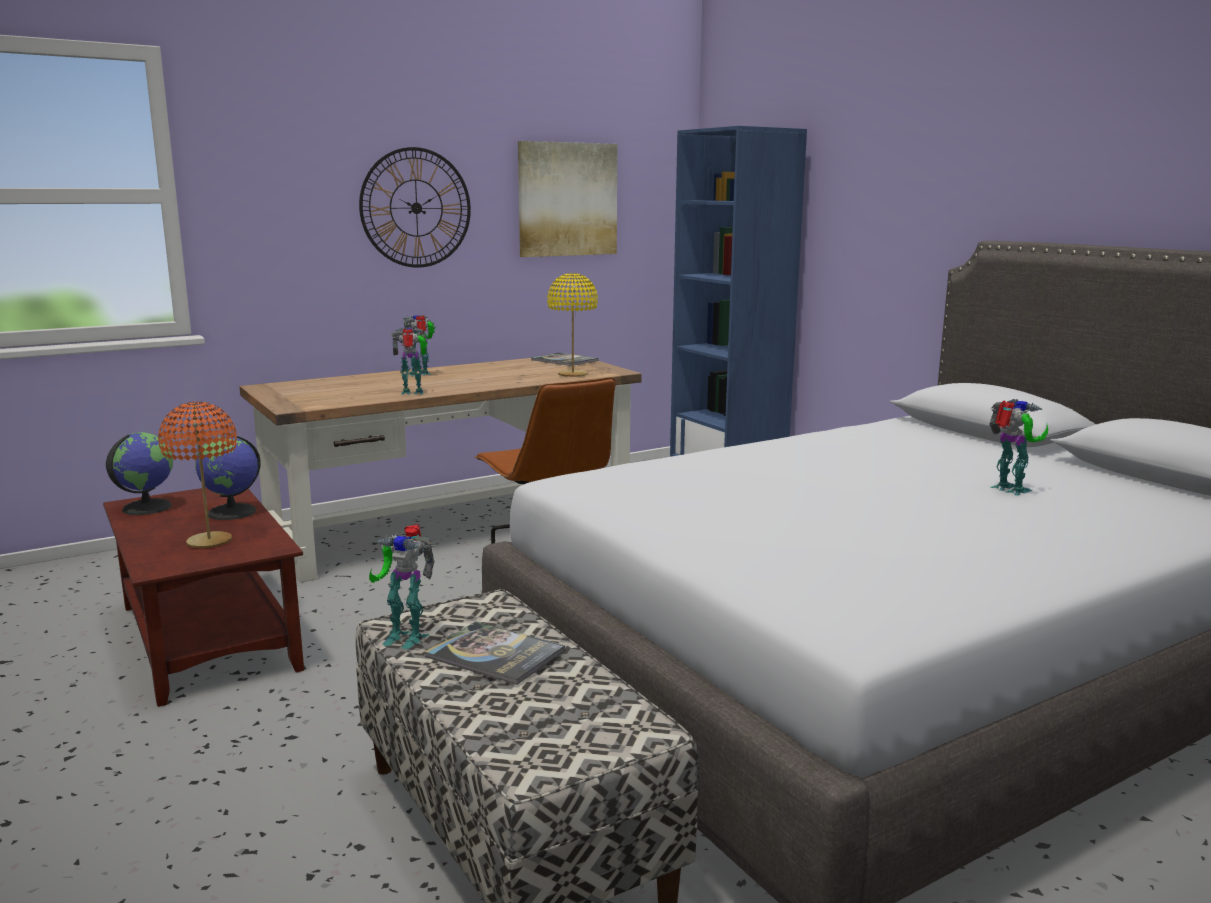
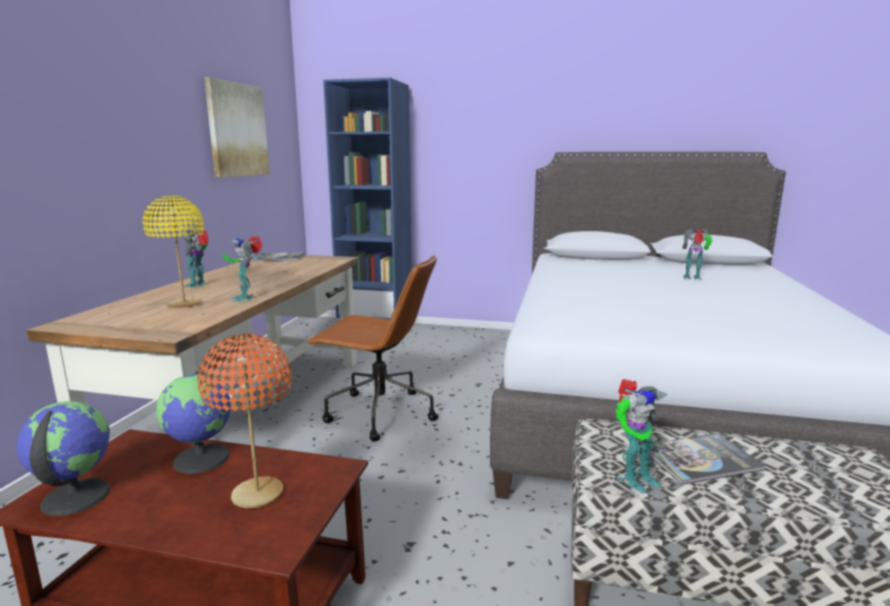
camera: 45 degrees left, 0 degrees up
wall clock [359,147,471,268] -> none
toy robot [392,328,427,395] -> toy robot turned 60 degrees counterclockwise [223,236,263,302]
yellow table lamp [547,273,598,377] -> yellow table lamp moved to [142,195,204,308]

